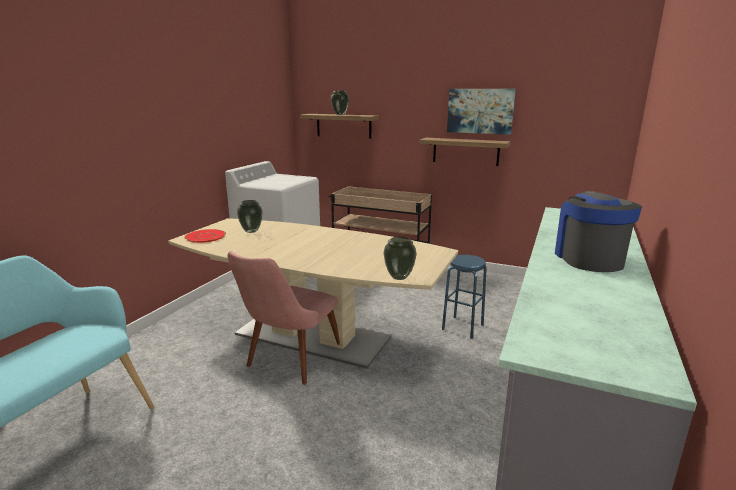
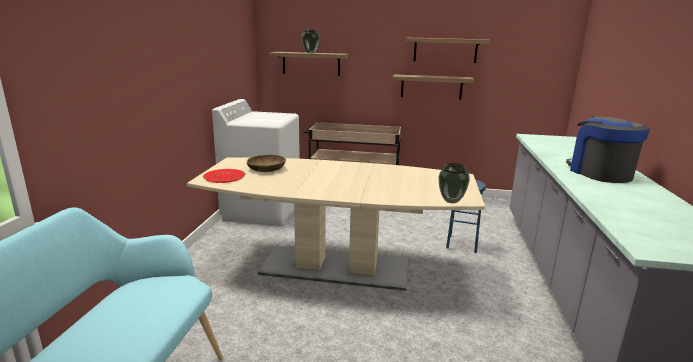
camera: 15 degrees left, 0 degrees up
pink chair [227,251,340,385] -> none
vase [237,200,263,233] -> brown bowl [247,155,286,172]
picture [447,89,516,135] -> shelf [406,38,490,63]

